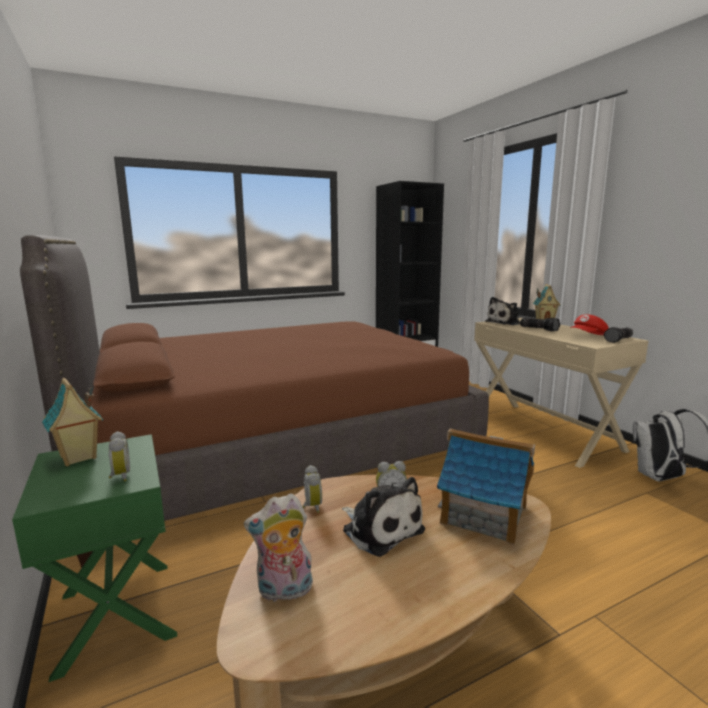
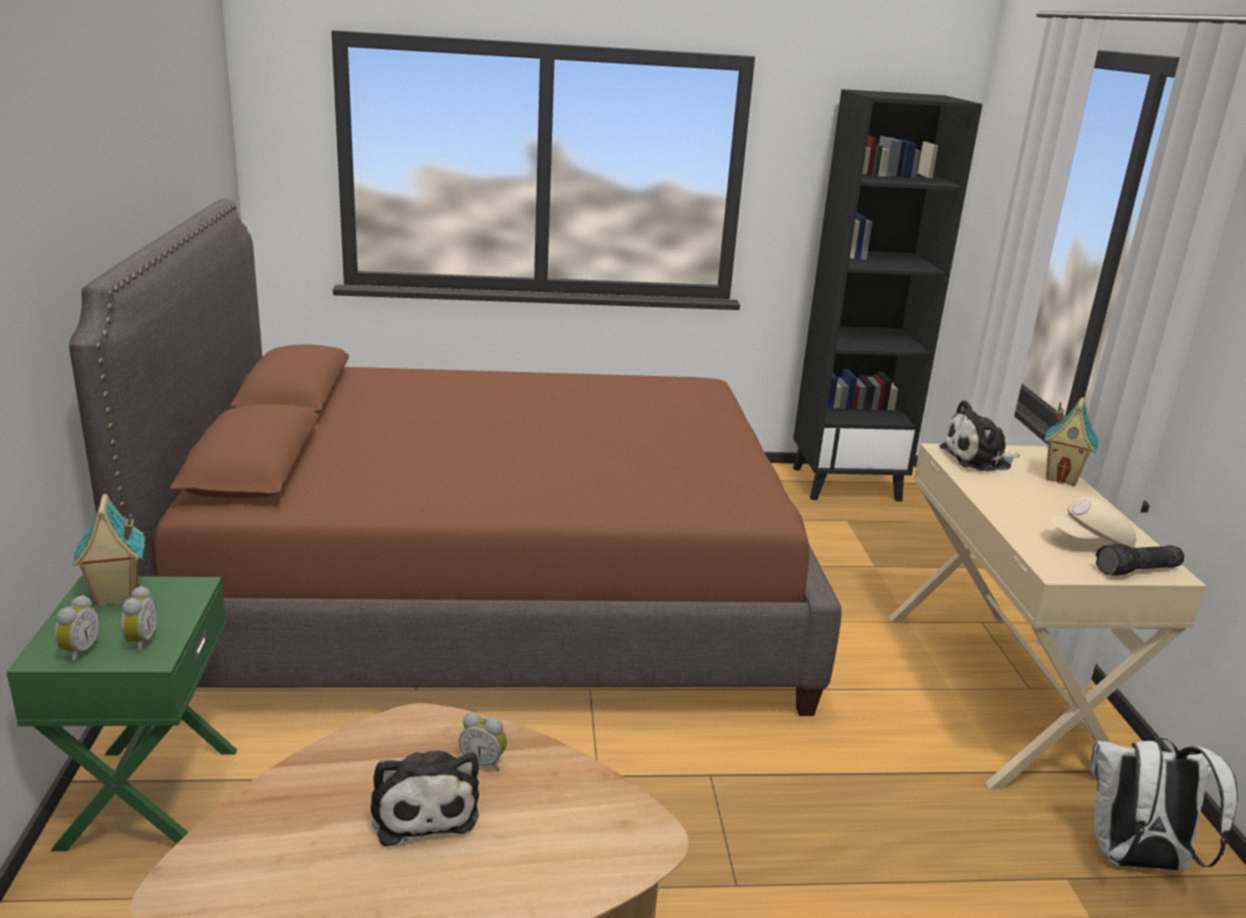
camera: 20 degrees right, 10 degrees up
plush toy [244,493,313,602] -> none
alarm clock [303,465,322,513] -> alarm clock moved to [54,595,100,663]
toy house [437,429,535,545] -> none
flashlight [520,318,560,331] -> none
red cap [570,314,609,335] -> beige cap [1049,496,1136,548]

